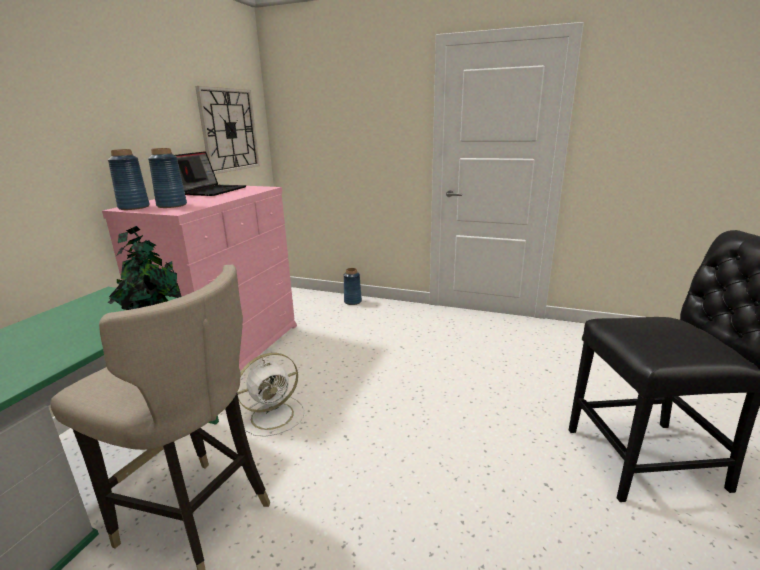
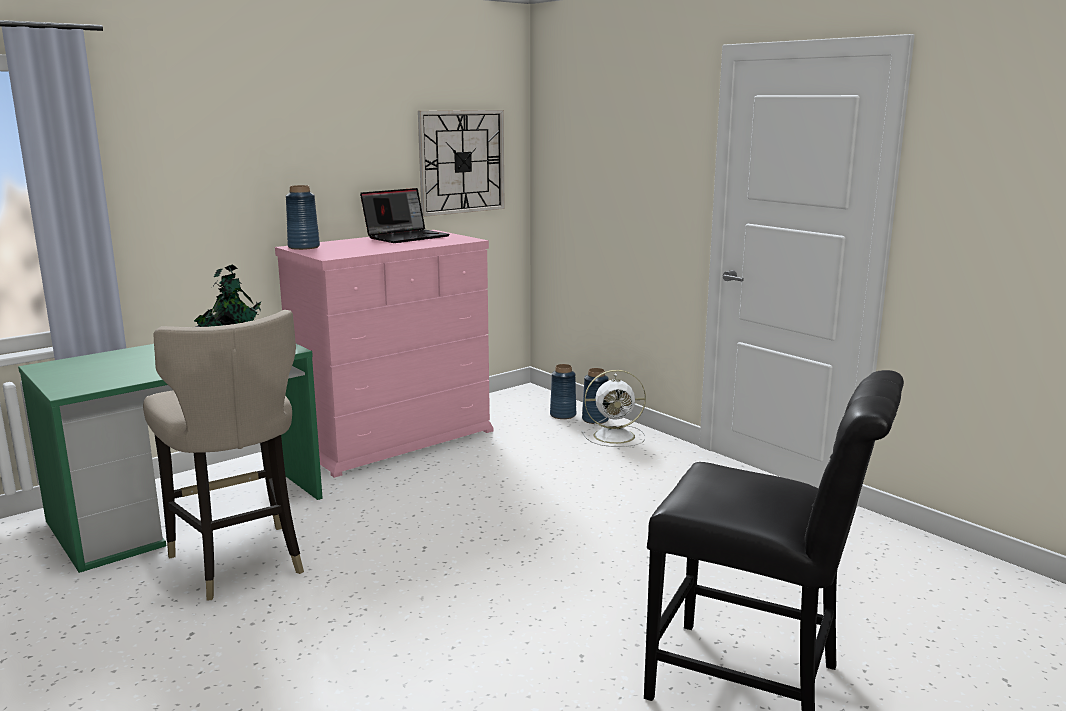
camera: 30 degrees right, 5 degrees down
blue vase [148,148,187,208] -> blue vase moved to [550,364,576,419]
white fan [237,353,304,437] -> white fan moved to [581,370,646,447]

